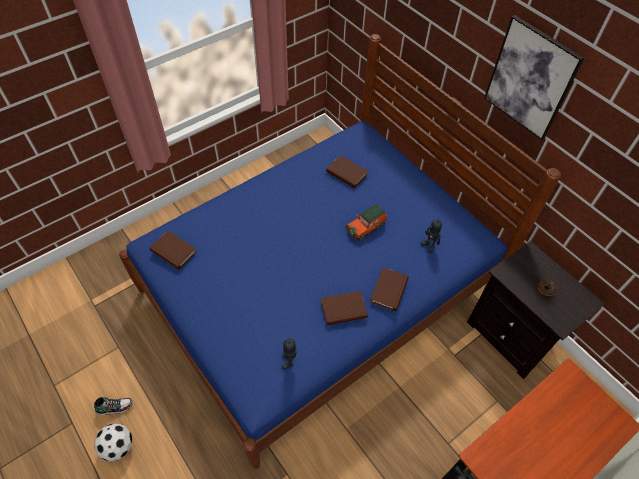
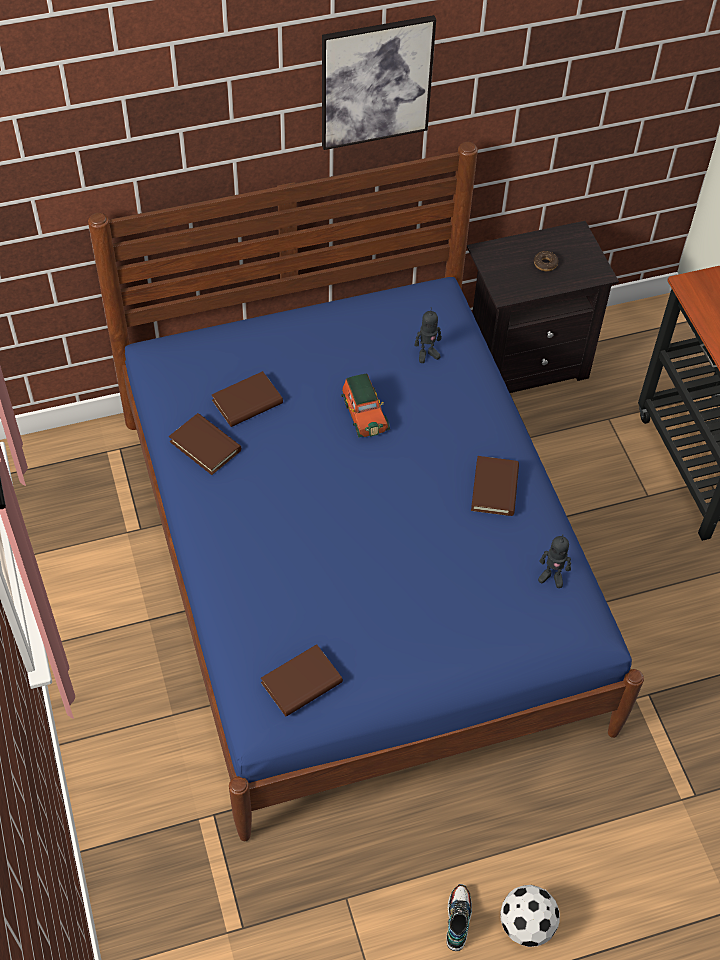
camera: 70 degrees left, 0 degrees up
brown book [370,267,409,311] -> brown book moved to [169,413,241,475]

